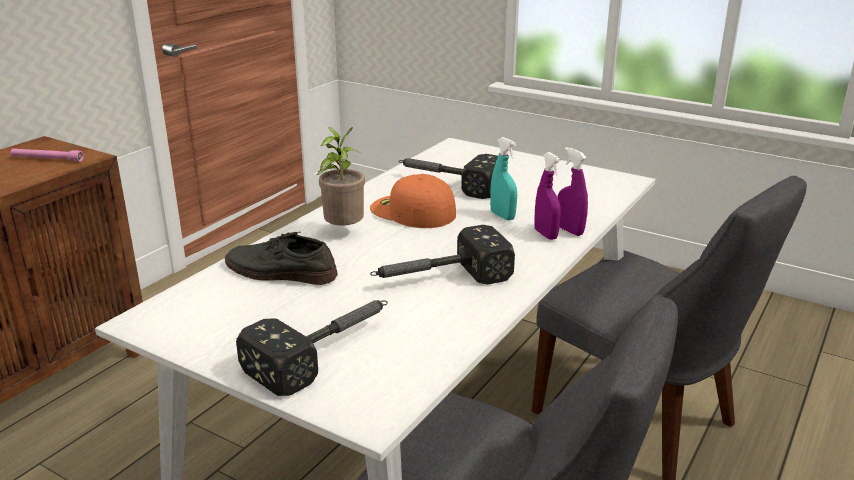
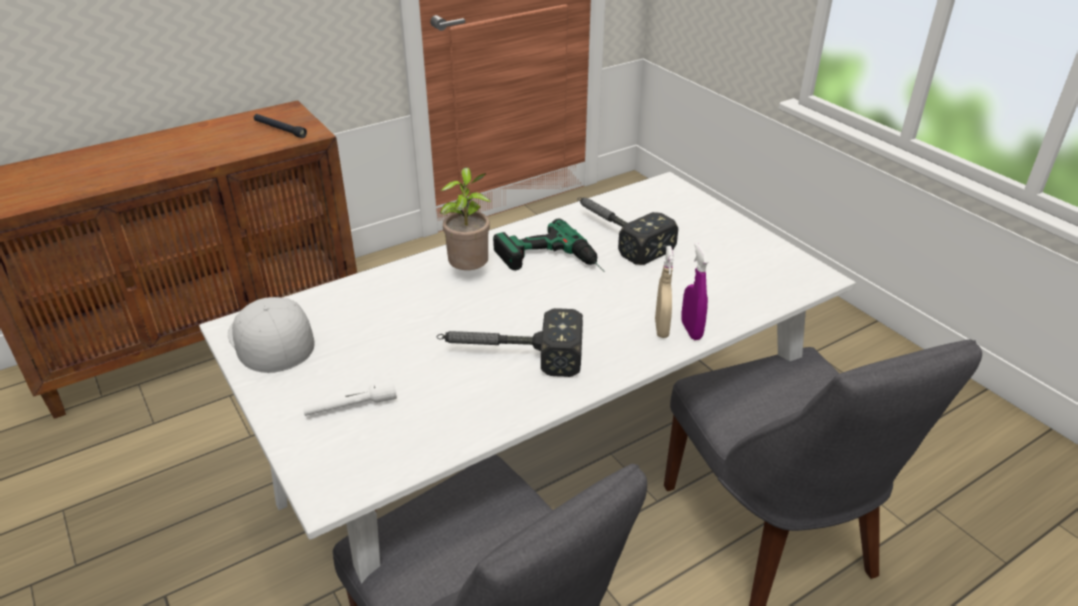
camera: 25 degrees right, 10 degrees up
pink flashlight [11,148,84,162] -> black flashlight [254,114,307,138]
grey shoe [225,232,338,285] -> none
hammer [236,300,388,396] -> white flashlight [302,378,397,416]
orange cap [370,174,456,228] -> power drill [493,219,605,272]
turquoise spray bottle [490,137,517,220] -> none
purple spray bottle [534,152,561,240] -> beige spray bottle [655,246,674,338]
none -> white cap [228,297,315,373]

